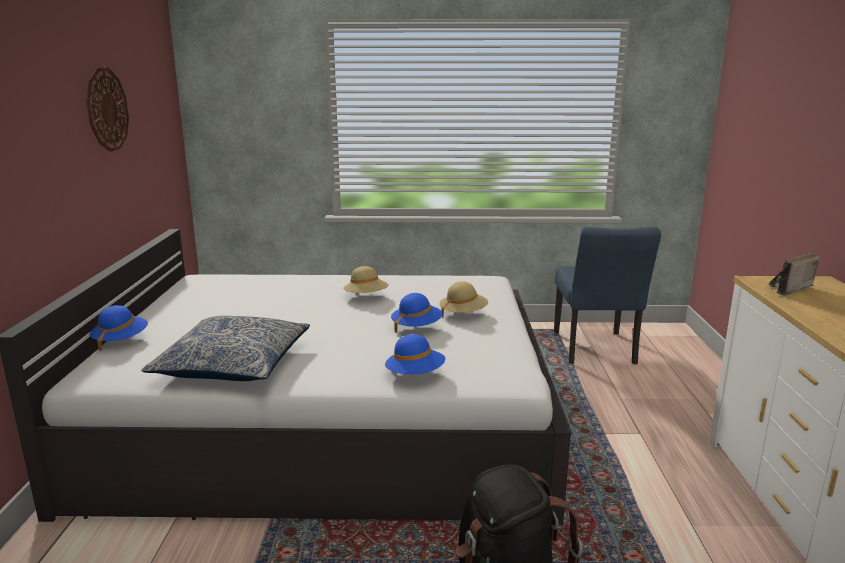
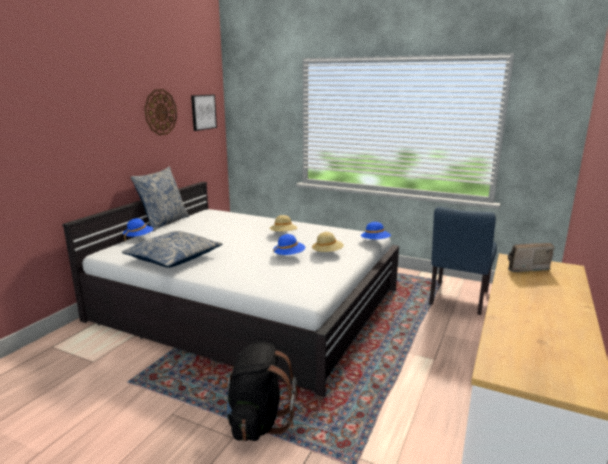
camera: 25 degrees right, 0 degrees up
blue hat [385,334,445,374] -> blue hat moved to [361,222,391,239]
none -> pillow [131,166,189,232]
none -> picture [191,95,217,131]

